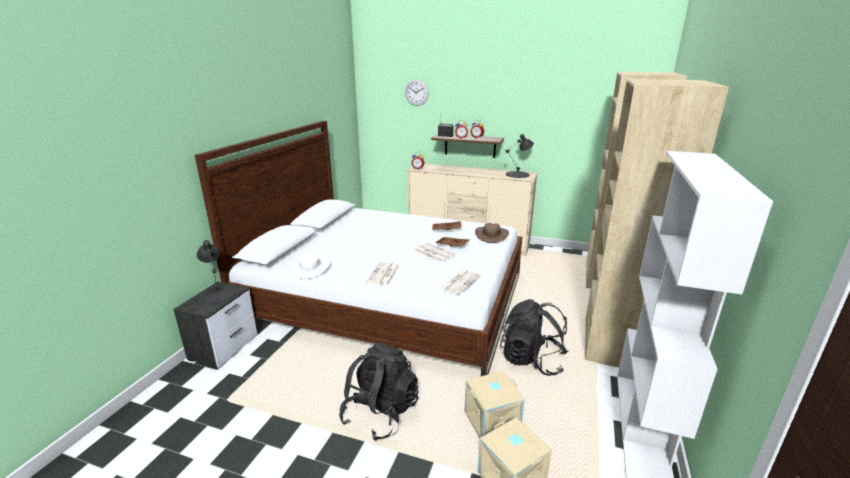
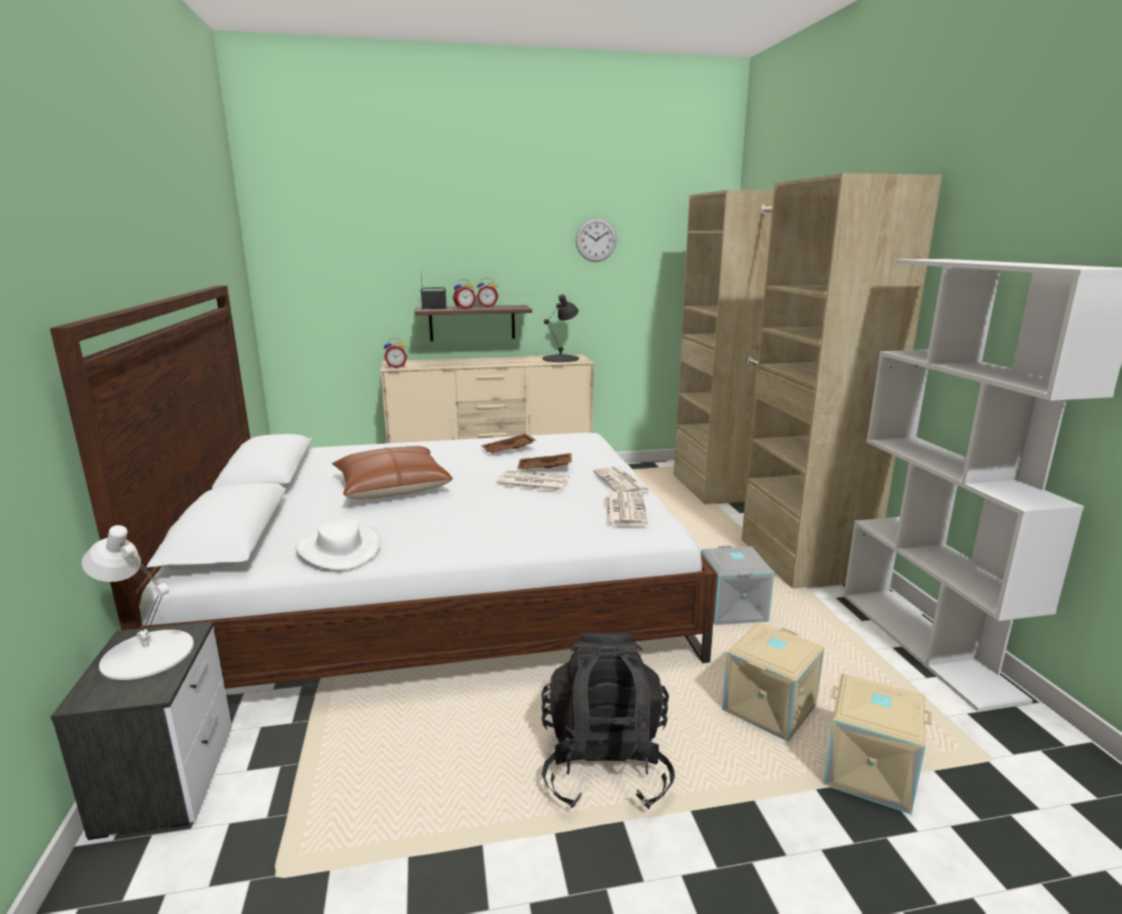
camera: 30 degrees left, 5 degrees down
black table lamp [197,240,236,304] -> white table lamp [82,525,194,680]
newspaper [366,262,400,286] -> newspaper moved to [593,466,650,493]
wall clock [405,79,429,106] -> wall clock moved to [576,218,616,262]
brown hat [475,223,509,243] -> none
black backpack [500,299,568,376] -> grey storage box [701,546,774,625]
none -> brown pillow [332,446,453,499]

